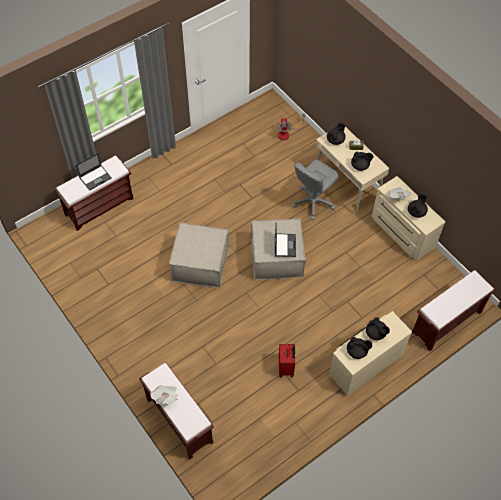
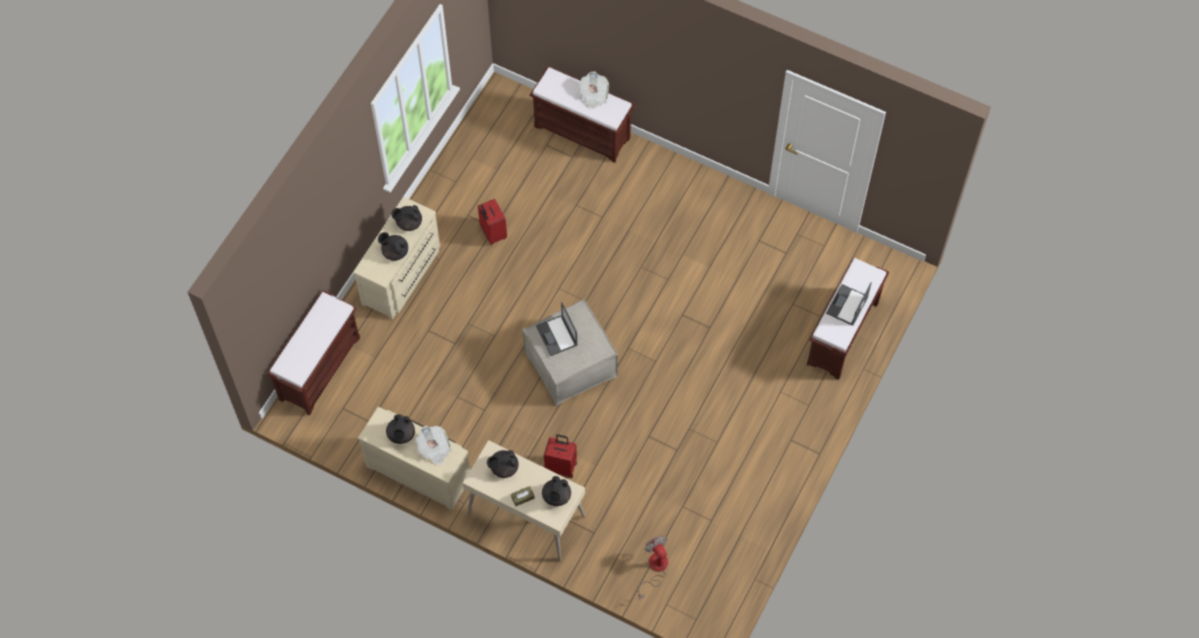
camera: 155 degrees right, 5 degrees up
beige ottoman [169,222,229,288] -> none
grey office chair [292,160,339,220] -> red suitcase [544,434,577,478]

